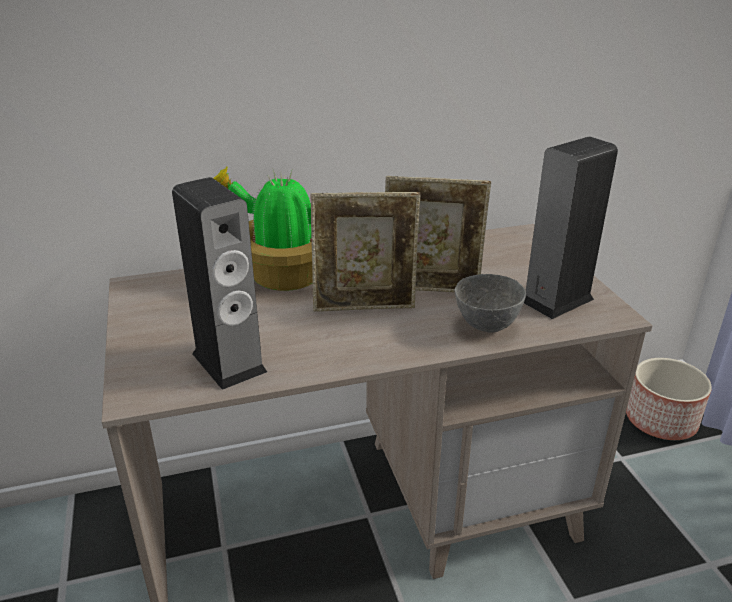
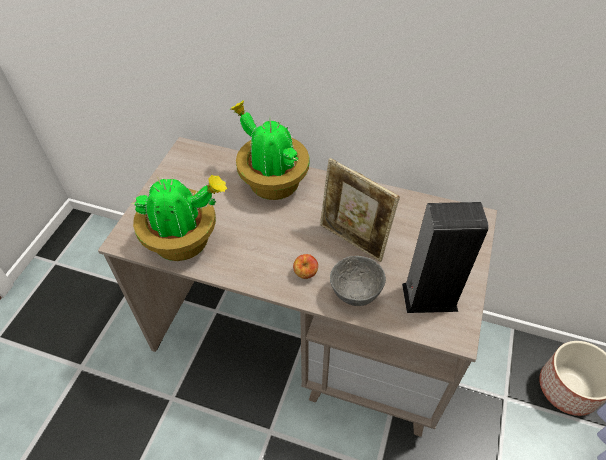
camera: 35 degrees right, 20 degrees up
speaker [172,177,267,390] -> potted plant [131,175,228,261]
picture frame [311,192,421,312] -> none
none -> apple [293,254,318,279]

